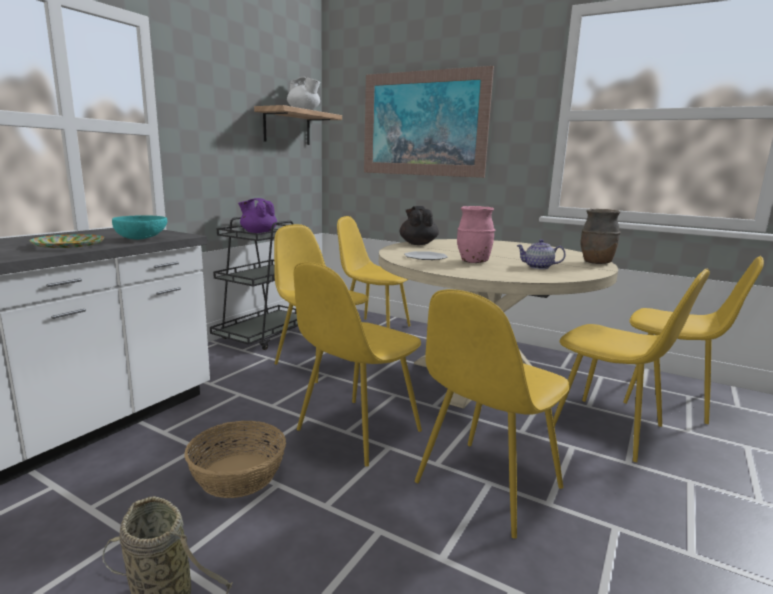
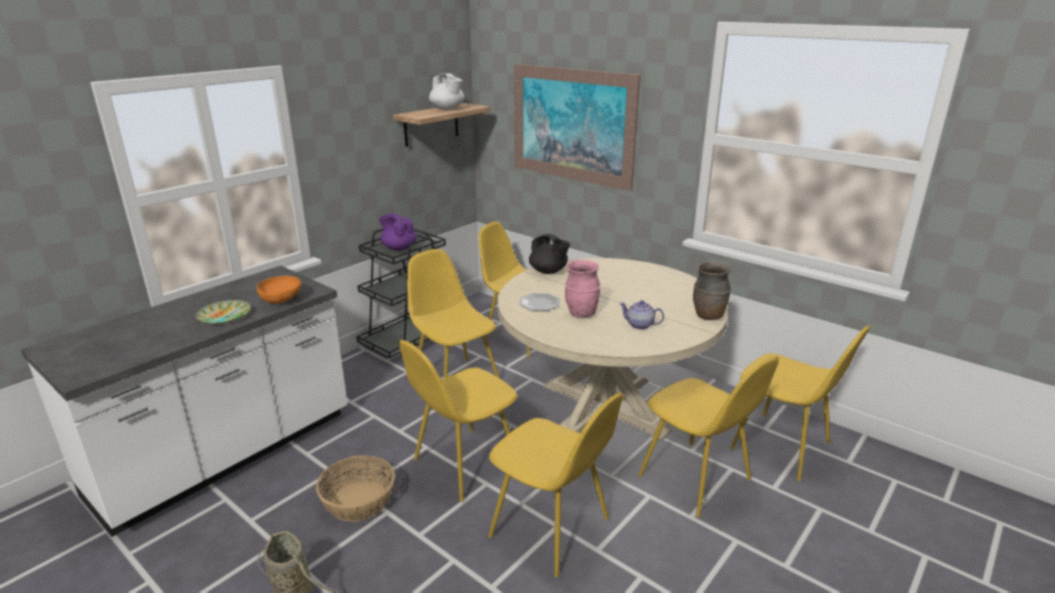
camera: 10 degrees right, 10 degrees up
turquoise bowl [112,215,167,240] -> orange bowl [257,276,301,304]
black teapot [400,206,439,245] -> black teapot turned 135 degrees clockwise [529,234,570,274]
yellow chair [415,289,569,539] -> yellow chair turned 105 degrees counterclockwise [488,392,623,577]

